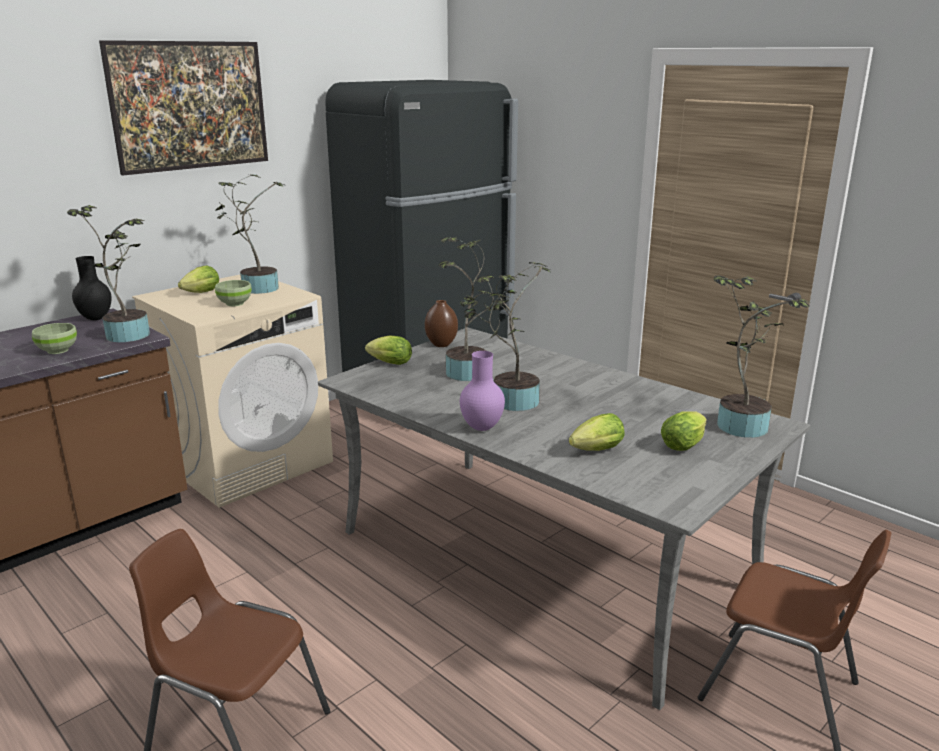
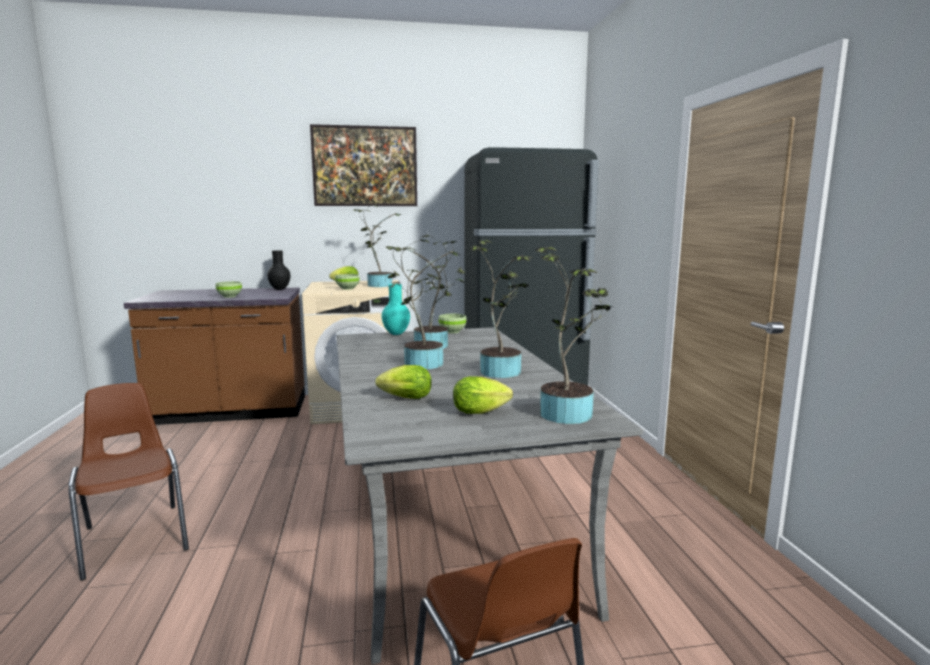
camera: 35 degrees right, 10 degrees down
potted plant [67,205,150,342] -> potted plant moved to [469,240,531,378]
lettuce [365,336,412,365] -> turquoise vase [382,284,410,335]
brown vase [425,300,458,347] -> green bowl [439,314,466,333]
purple vase [460,351,505,431] -> none

